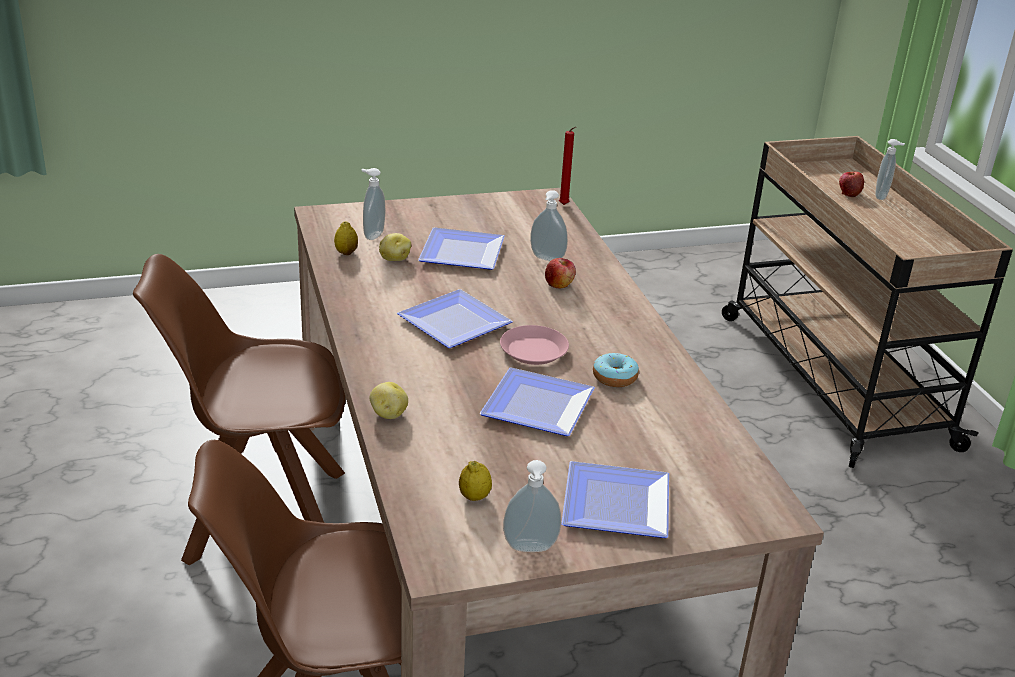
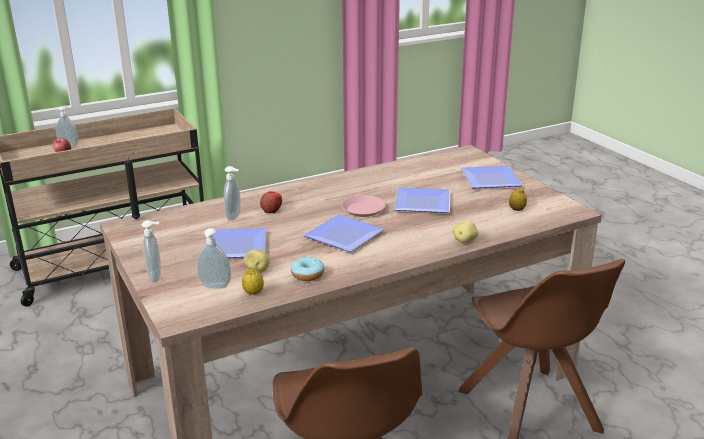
camera: 100 degrees left, 5 degrees down
soap dispenser [503,460,561,552] -> soap dispenser moved to [142,220,161,282]
red candle [559,127,576,205] -> black candle [125,152,141,219]
donut [593,353,639,387] -> donut moved to [291,257,324,281]

